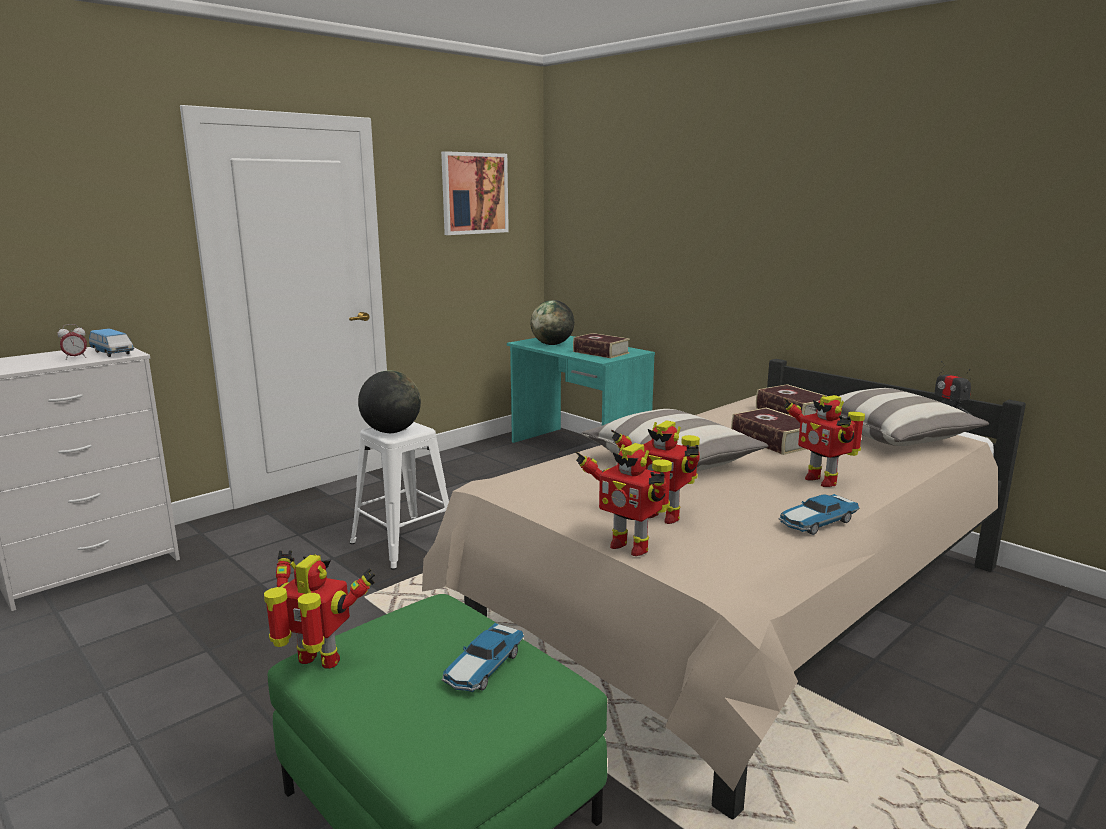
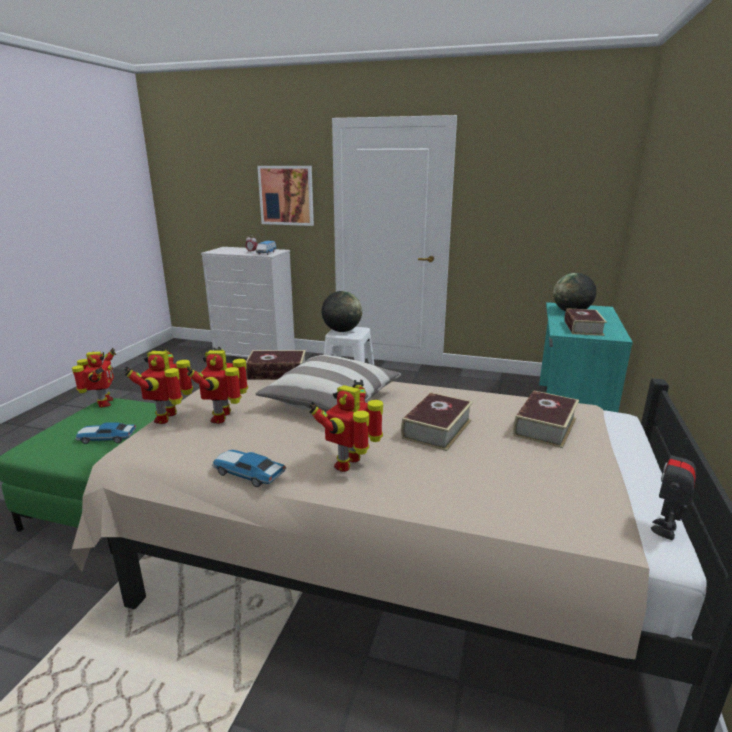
camera: 60 degrees right, 5 degrees up
picture [441,151,509,235] -> picture moved to [257,166,314,226]
pillow [807,388,989,446] -> none
none -> book [246,350,306,380]

